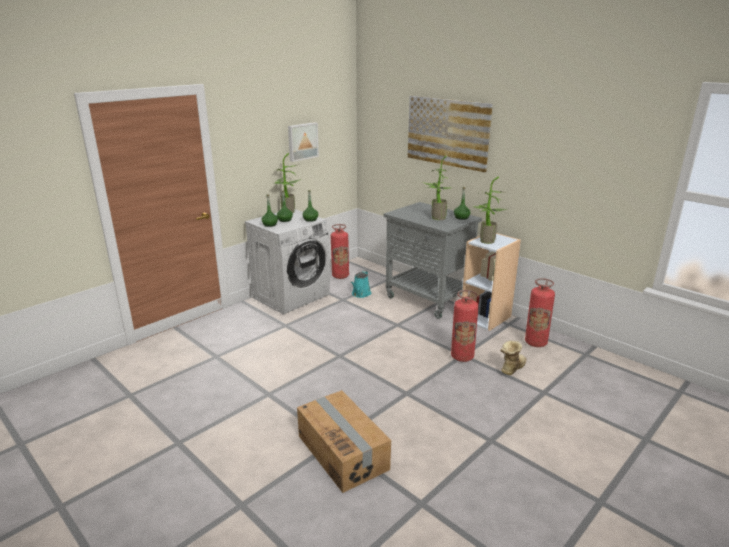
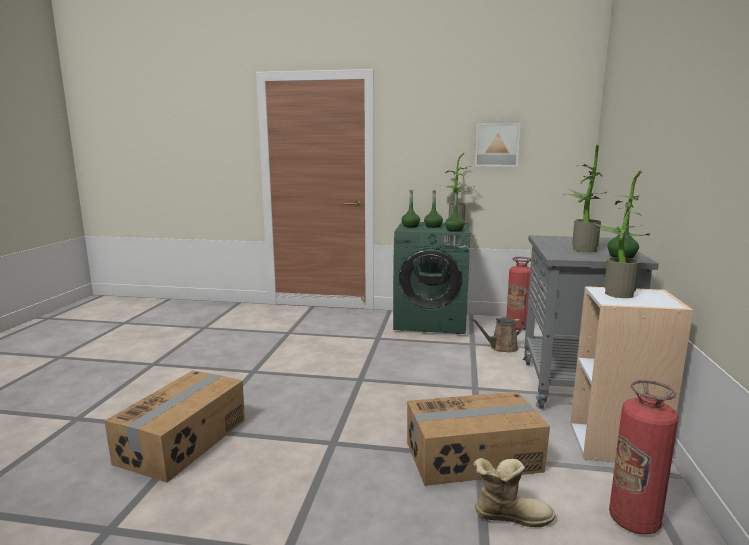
camera: 55 degrees right, 10 degrees down
white washing machine [245,209,330,314] -> green washing machine [393,222,470,334]
turquoise watering can [350,271,371,298] -> brown watering can [470,317,525,352]
picture [408,96,493,172] -> none
fire extinguisher [451,290,479,362] -> cardboard box [407,392,550,486]

